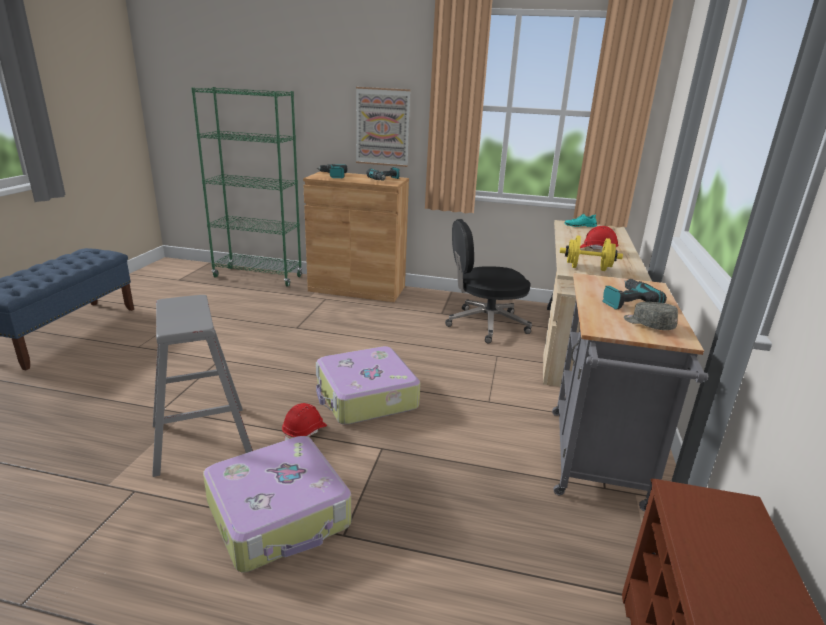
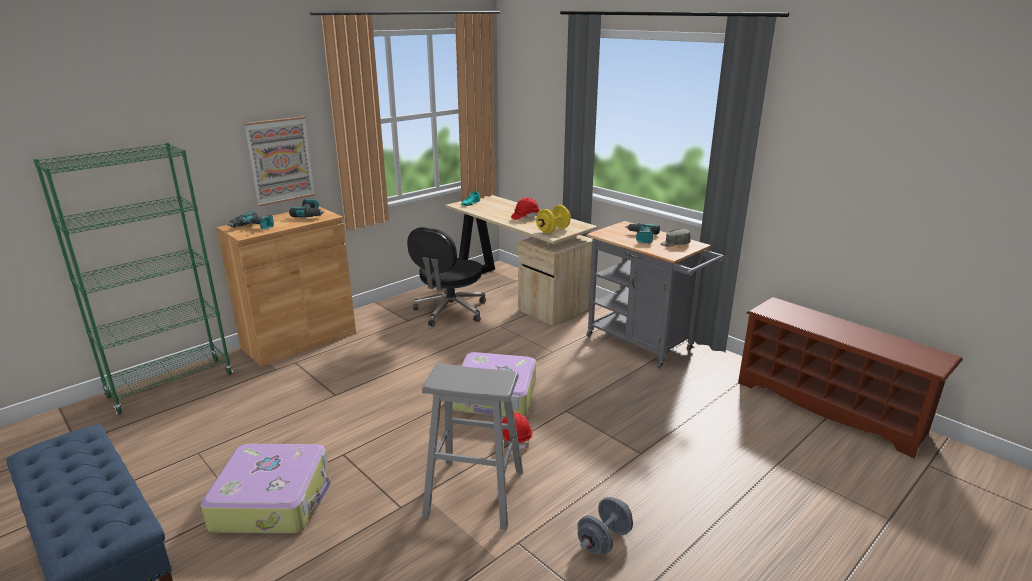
camera: 55 degrees left, 0 degrees up
suitcase [203,436,351,573] -> suitcase moved to [200,444,331,533]
none -> grey dumbbell [577,497,633,555]

